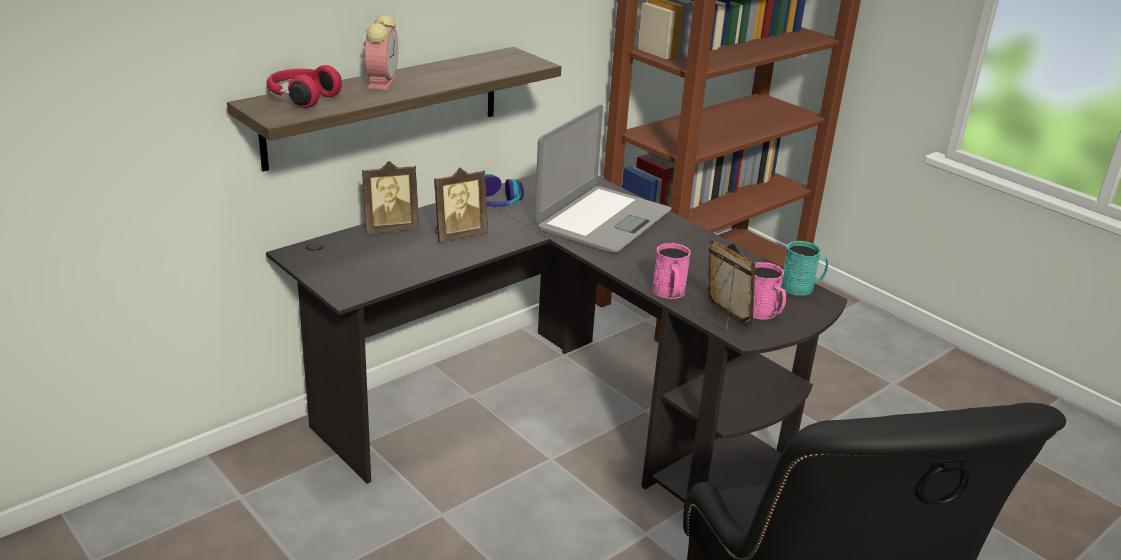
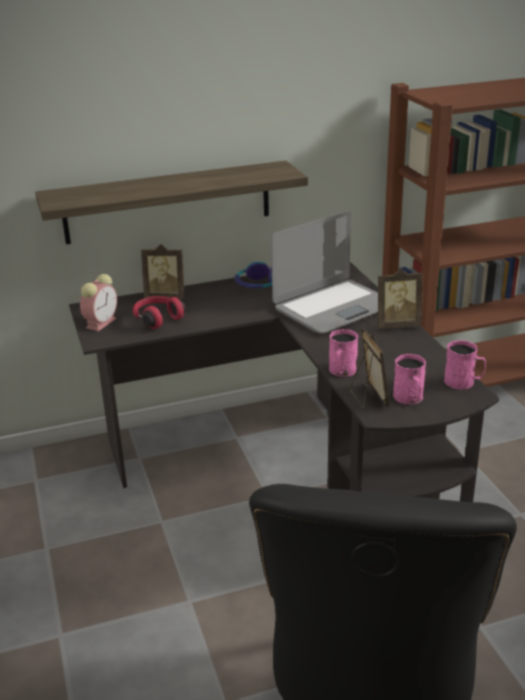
camera: 25 degrees right, 0 degrees up
red headphones [267,65,342,108] -> red headphones moved to [133,296,186,329]
alarm clock [363,15,398,90] -> alarm clock moved to [80,274,117,331]
picture frame [434,168,488,243] -> picture frame moved to [378,268,423,329]
turquoise mug [781,241,828,296] -> pink mug [444,340,486,390]

